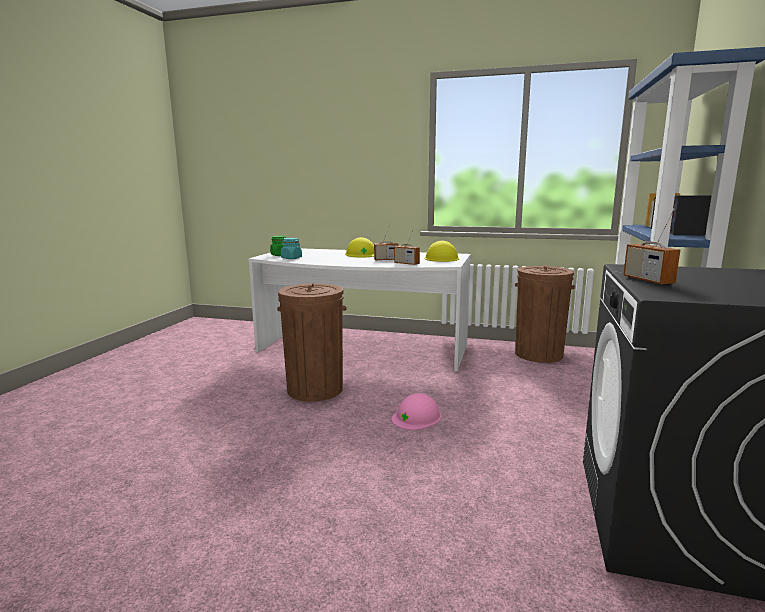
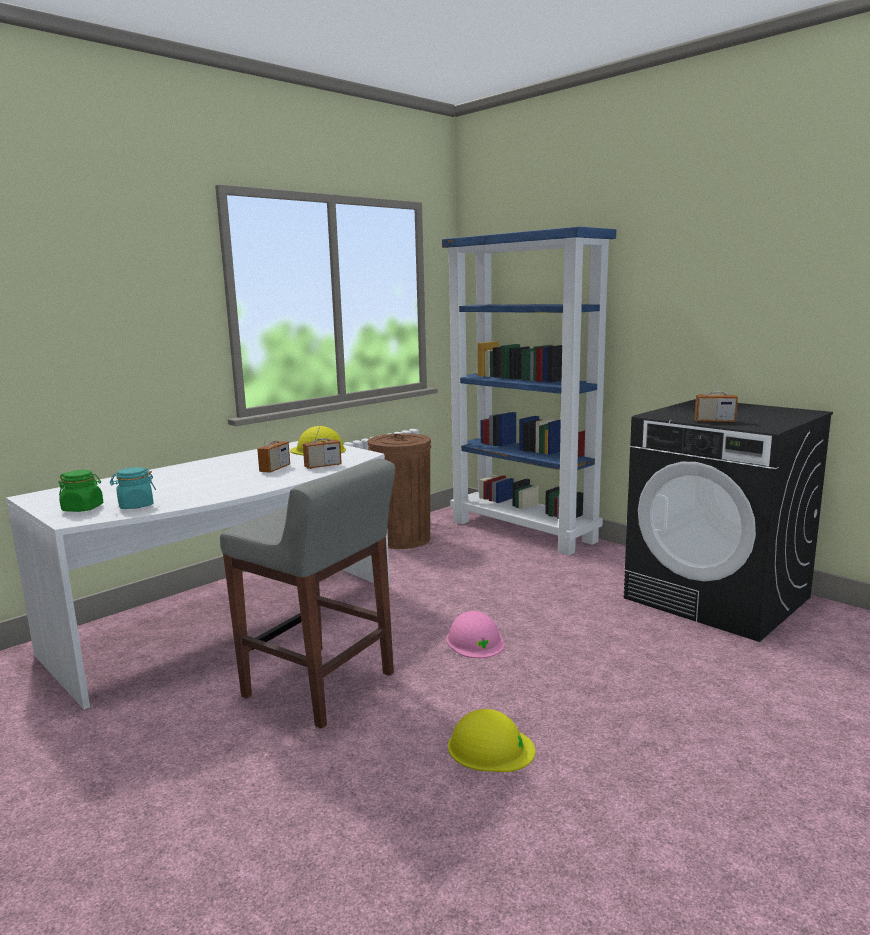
camera: 60 degrees left, 0 degrees up
brown trash can [277,283,347,401] -> grey stool [220,459,395,729]
yellow hard hat [345,237,374,257] -> yellow hard hat moved to [448,709,536,772]

